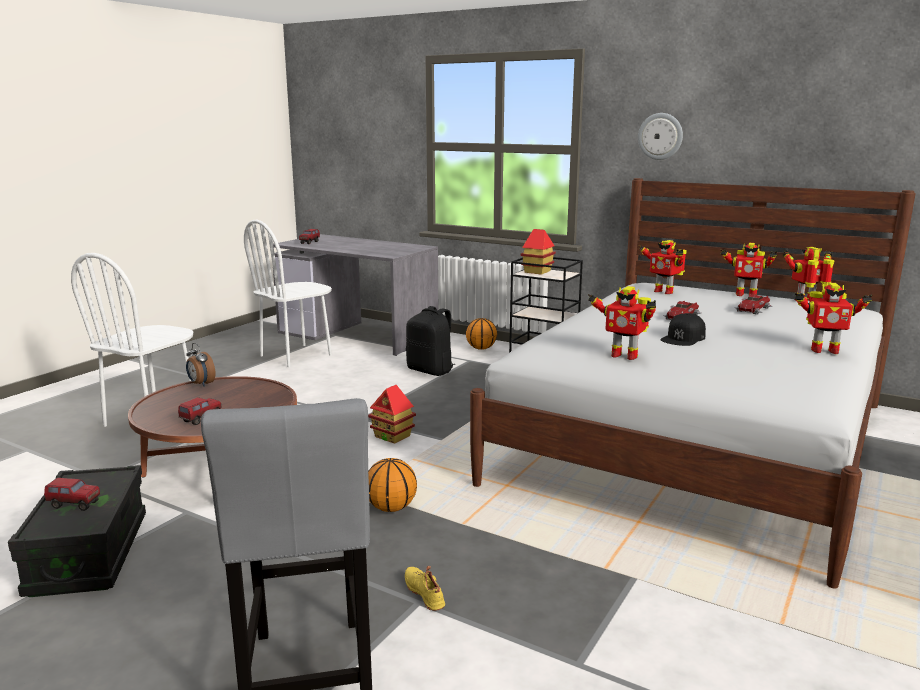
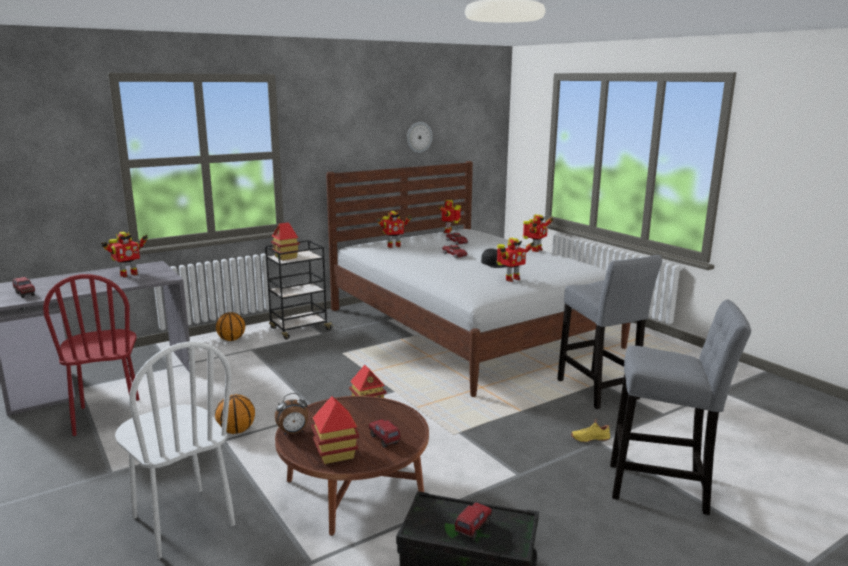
camera: 65 degrees left, 0 degrees up
white chair [244,220,332,367] -> red chair [43,274,140,436]
basketball [368,458,417,512] -> basketball moved to [215,394,255,434]
black backpack [406,306,456,376] -> none
wall clock [638,113,683,160] -> wall clock moved to [407,122,433,153]
toy robot [721,243,777,296] -> toy robot moved to [101,232,148,277]
none -> toy house [311,396,360,464]
none -> grey stool [557,255,663,409]

